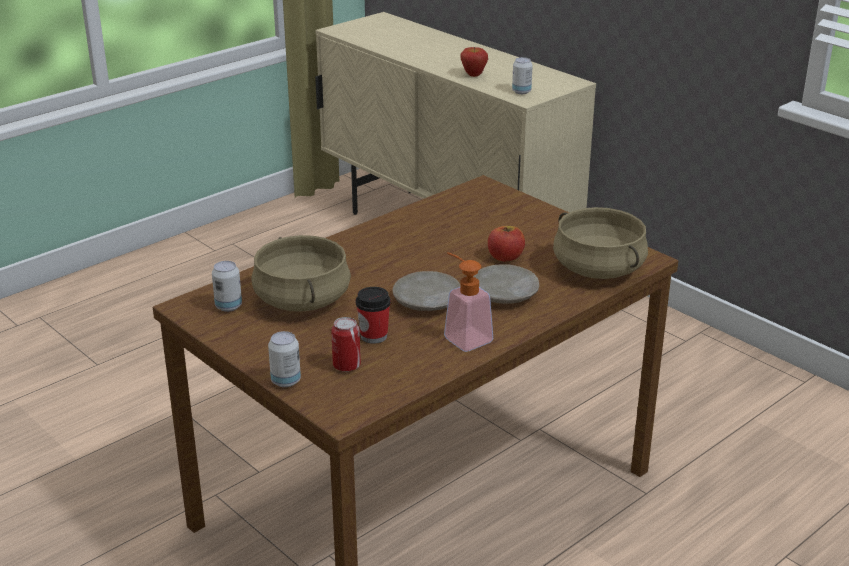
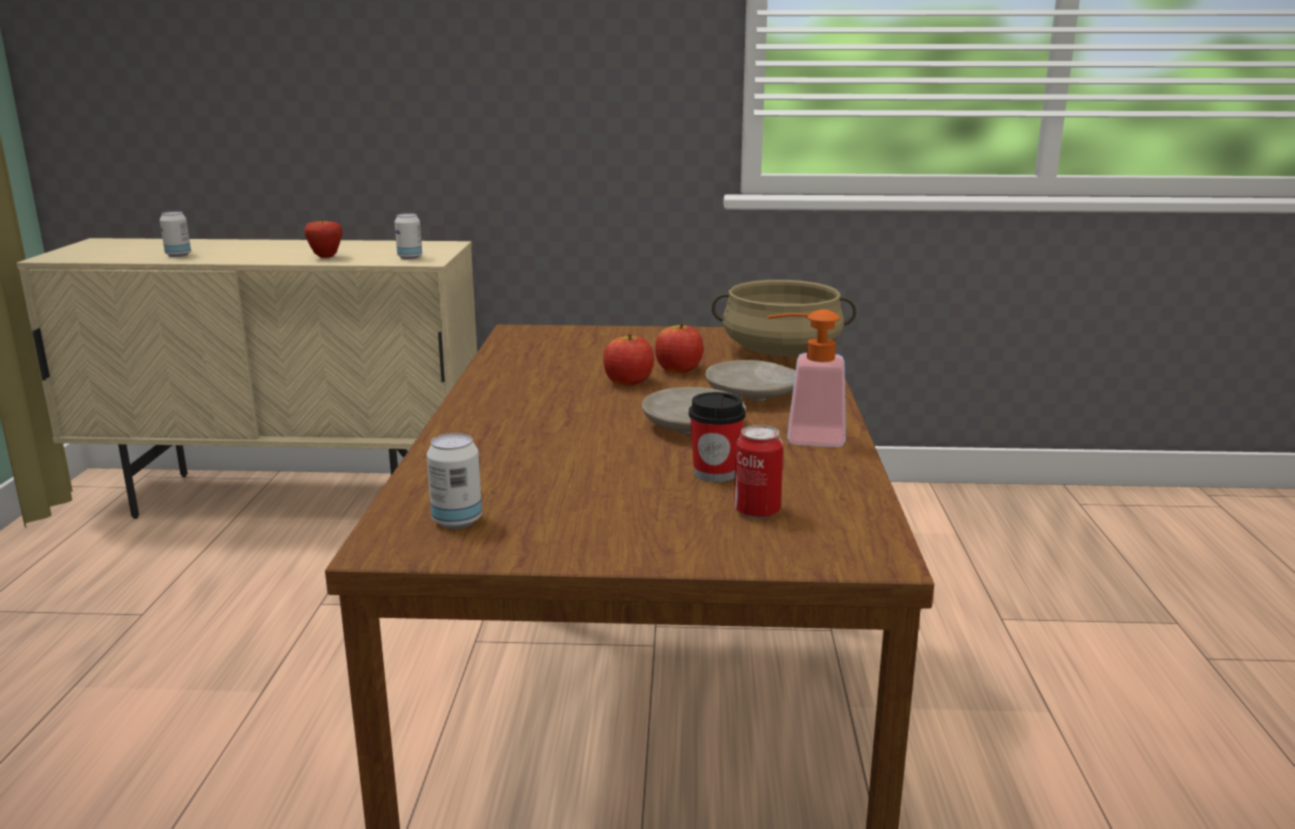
camera: 45 degrees left, 10 degrees down
beige cooking pot [251,235,351,312] -> none
can [268,331,301,387] -> can moved to [160,211,191,257]
none -> apple [603,334,654,386]

